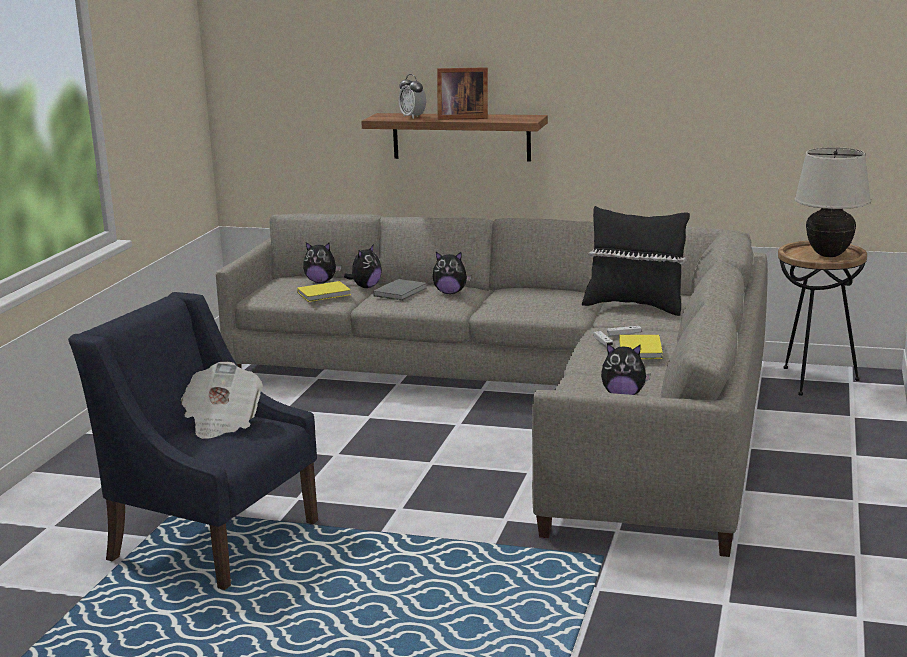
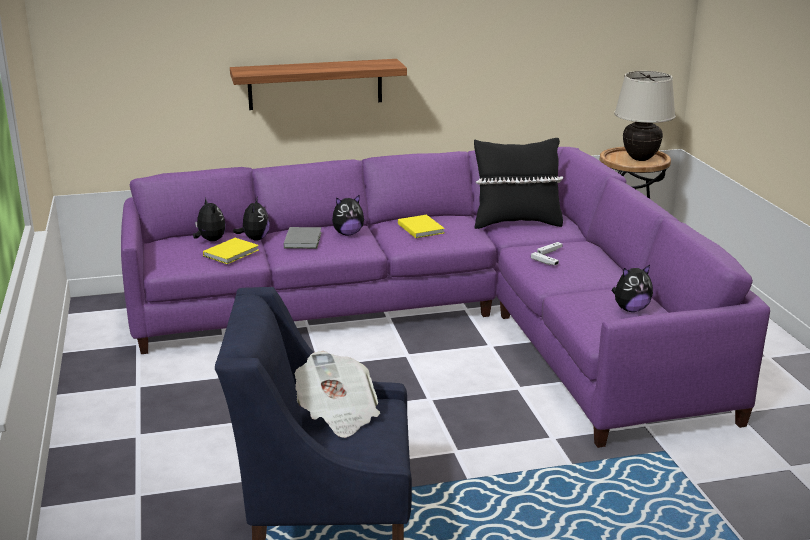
camera: 30 degrees left, 5 degrees up
grey sofa [216,213,768,557] -> purple sofa [121,147,770,448]
plush toy [303,242,341,283] -> plush toy turned 105 degrees counterclockwise [193,198,226,241]
alarm clock [399,74,426,119] -> none
picture frame [437,67,488,120] -> none
yellow book [619,335,663,359] -> yellow book moved to [398,215,445,238]

